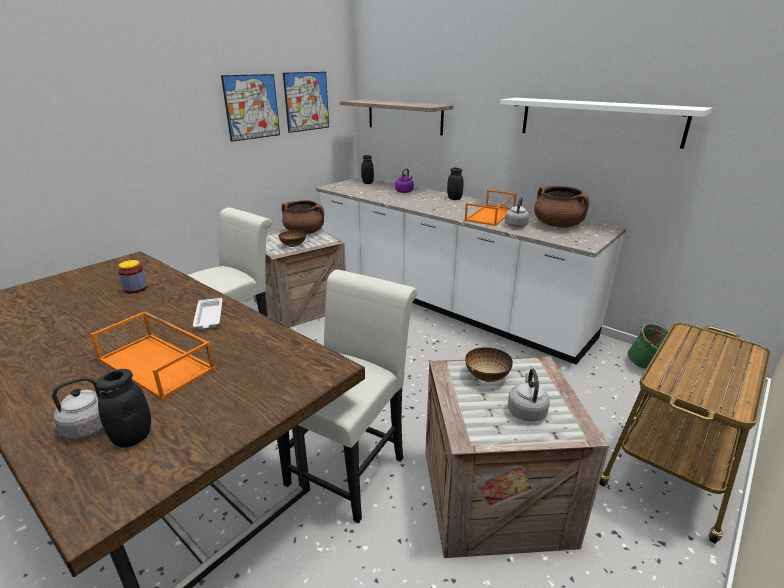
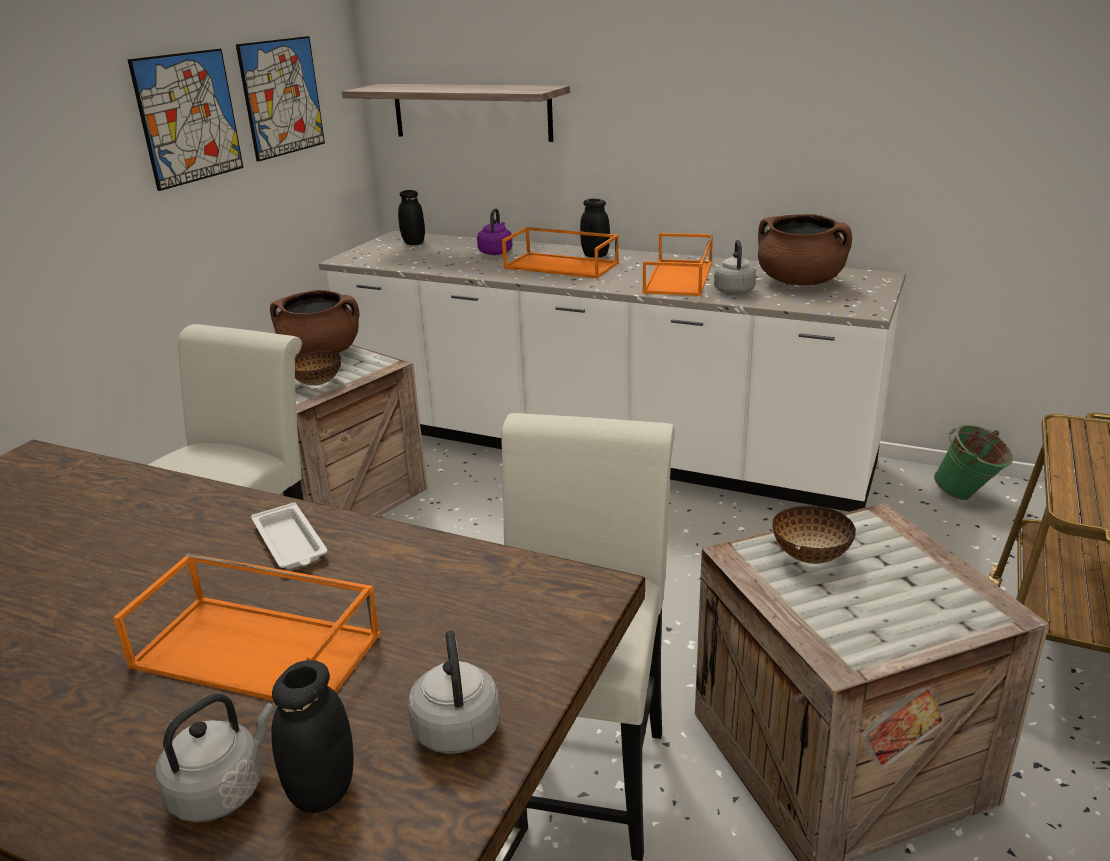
camera: 15 degrees left, 0 degrees up
jar [118,260,148,294] -> none
white shelf [500,98,712,149] -> none
grey kettle [508,369,550,422] -> grey kettle moved to [408,631,500,754]
none -> orange tray [502,227,619,278]

